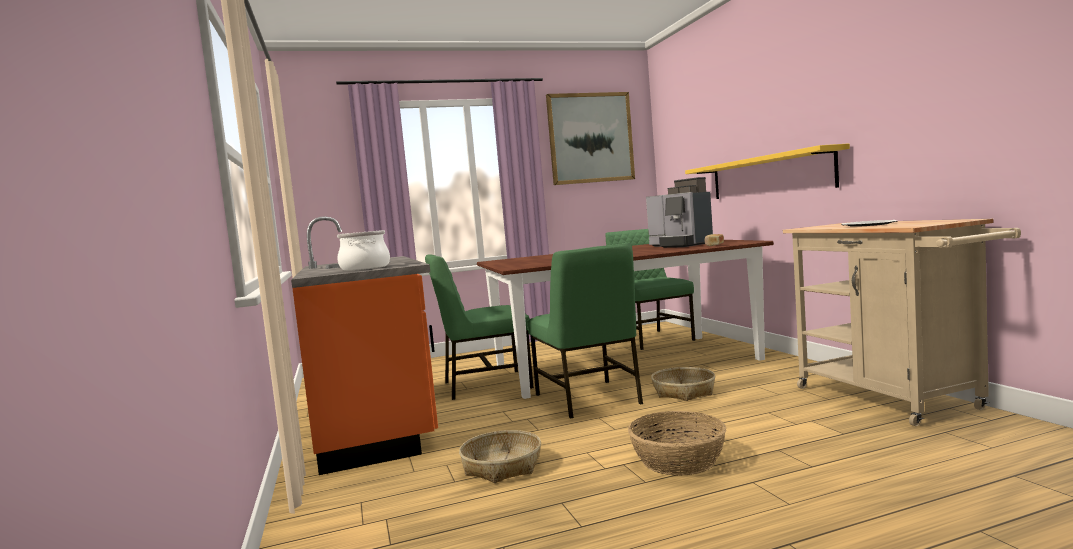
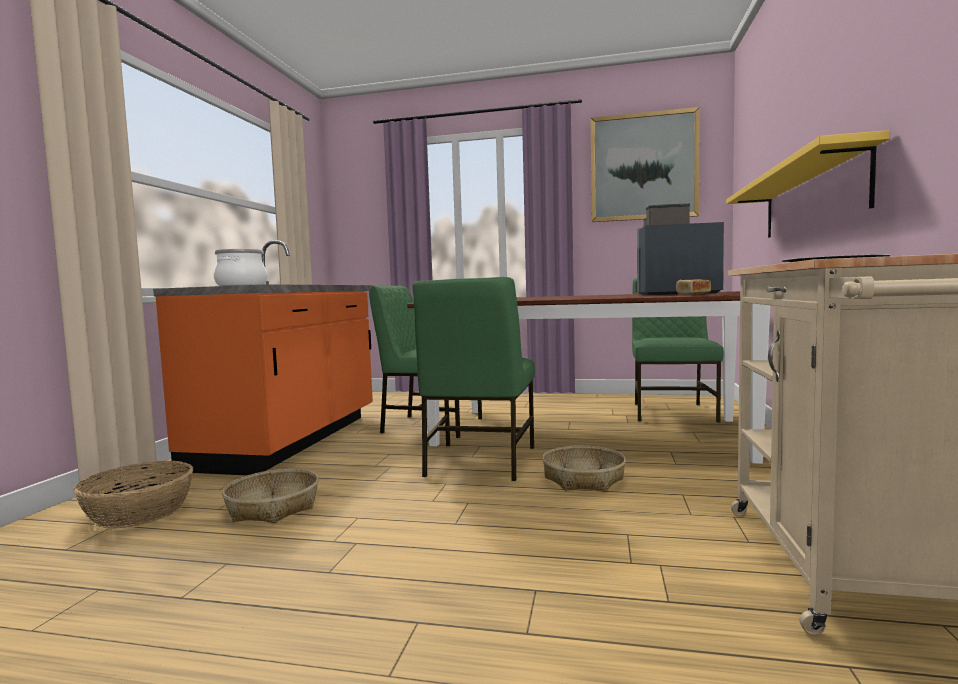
camera: 30 degrees right, 0 degrees up
basket [628,411,727,476] -> basket moved to [73,461,194,529]
coffee machine [646,177,713,248] -> coffee machine turned 105 degrees clockwise [635,203,724,295]

